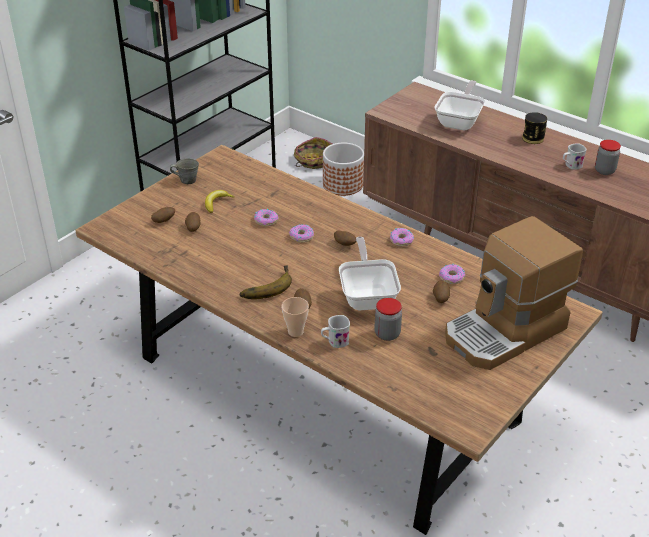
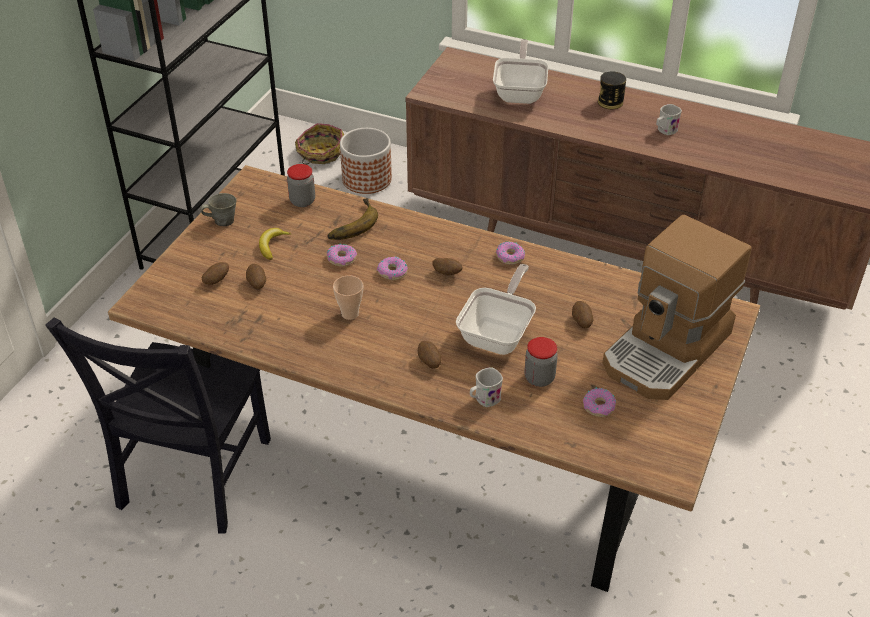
camera: 15 degrees left, 5 degrees up
banana [239,265,292,299] -> banana moved to [327,198,378,240]
cup [281,297,309,337] -> cup moved to [333,276,363,320]
frying pan [339,237,401,310] -> frying pan turned 45 degrees clockwise [456,264,536,355]
donut [439,264,465,284] -> donut moved to [583,388,616,417]
jar [595,140,621,175] -> jar moved to [287,164,315,207]
none -> black chair [45,318,271,533]

